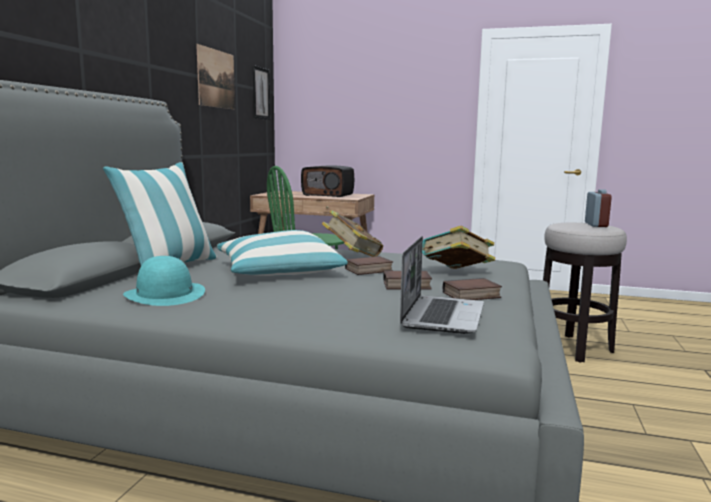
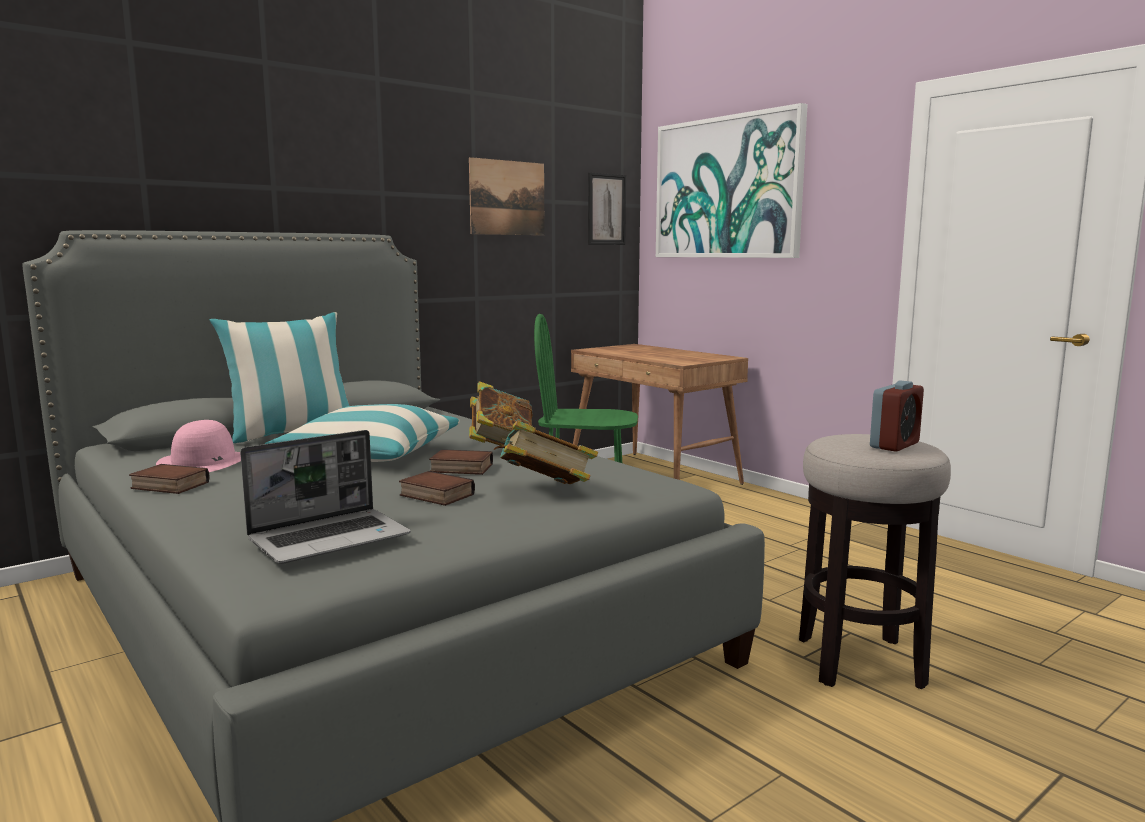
camera: 35 degrees right, 0 degrees up
turquoise hat [123,256,205,306] -> pink hat [156,420,241,472]
radio [301,165,354,197] -> none
book [443,278,502,300] -> book moved to [129,464,210,494]
none -> picture [656,103,808,258]

